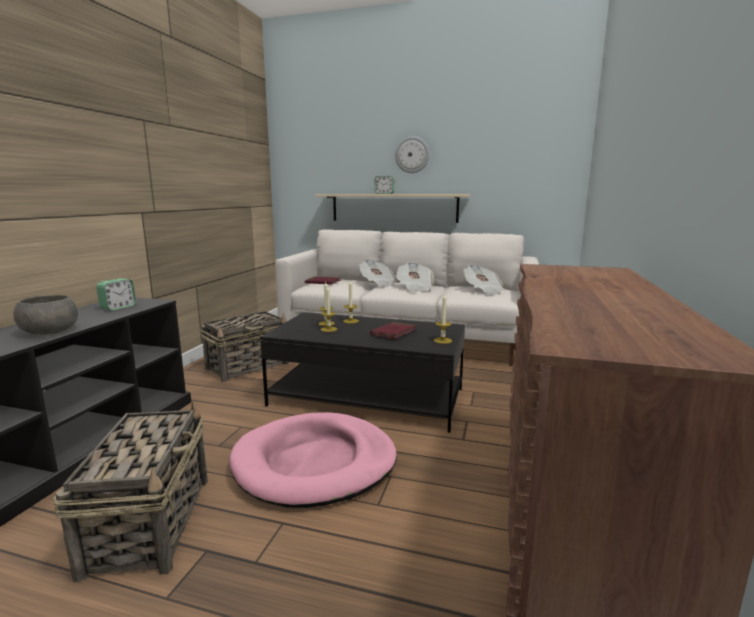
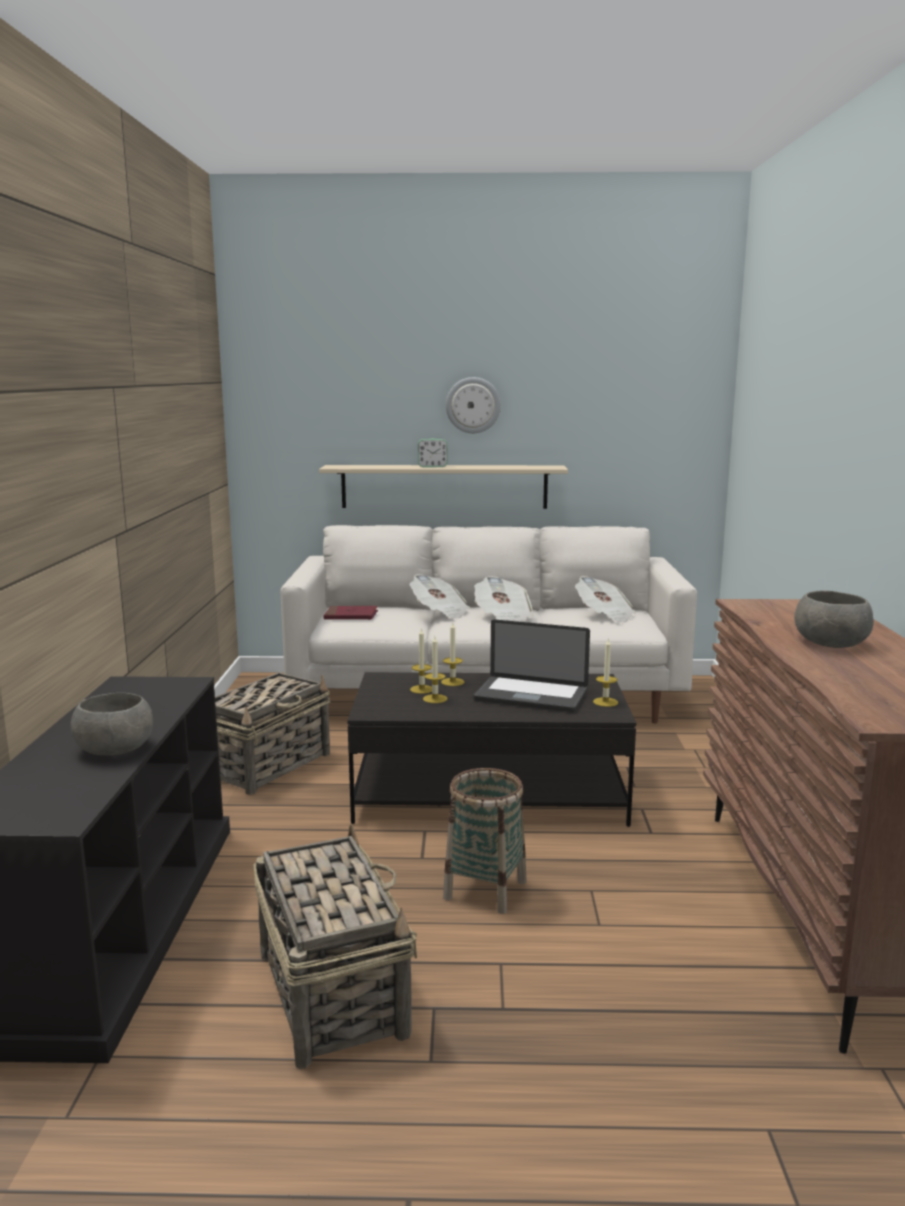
camera: 15 degrees left, 0 degrees up
alarm clock [96,279,136,311] -> none
pink dog bed [230,412,397,508] -> basket [443,768,527,914]
red book [370,322,417,339] -> laptop [473,620,590,712]
none -> grey bowl [794,590,874,648]

